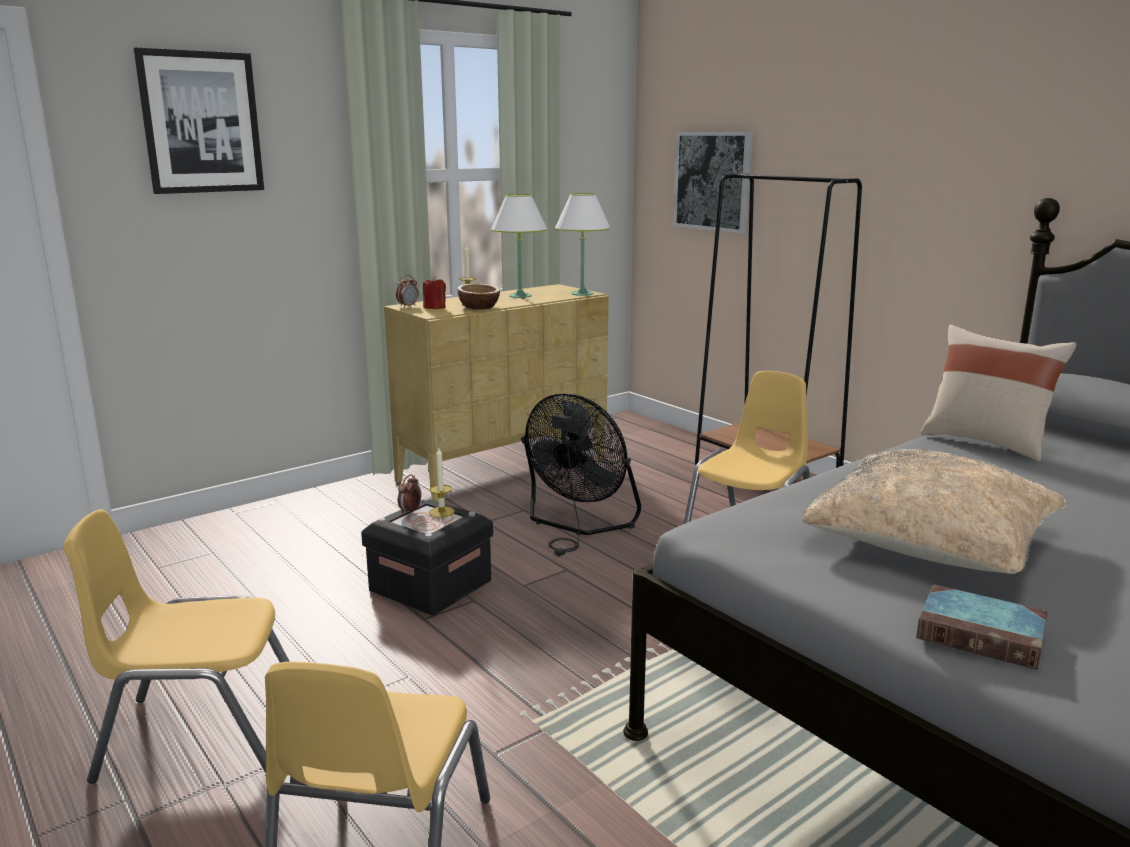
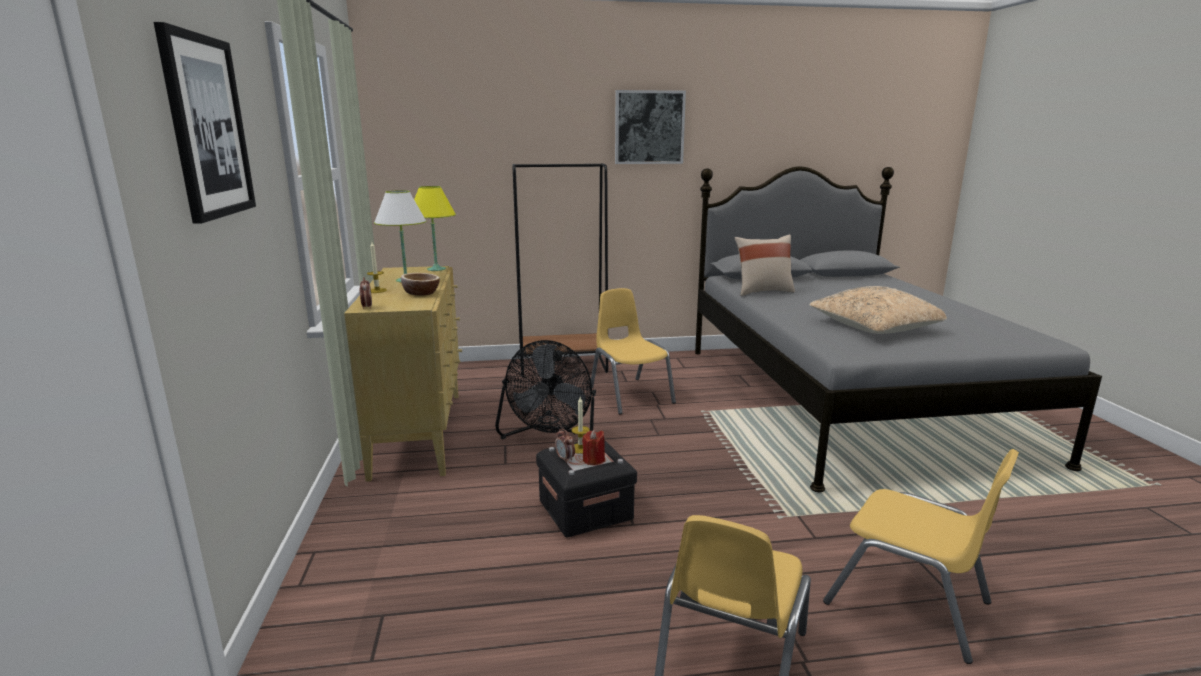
camera: 60 degrees left, 0 degrees up
red candle [423,276,446,309] -> red candle moved to [582,430,605,465]
black fan [521,394,641,556] -> black fan turned 135 degrees counterclockwise [495,340,596,440]
white table lamp [555,193,611,296] -> yellow table lamp [414,186,456,271]
picture [673,132,753,233] -> picture moved to [615,90,686,164]
book [916,584,1047,670] -> none

